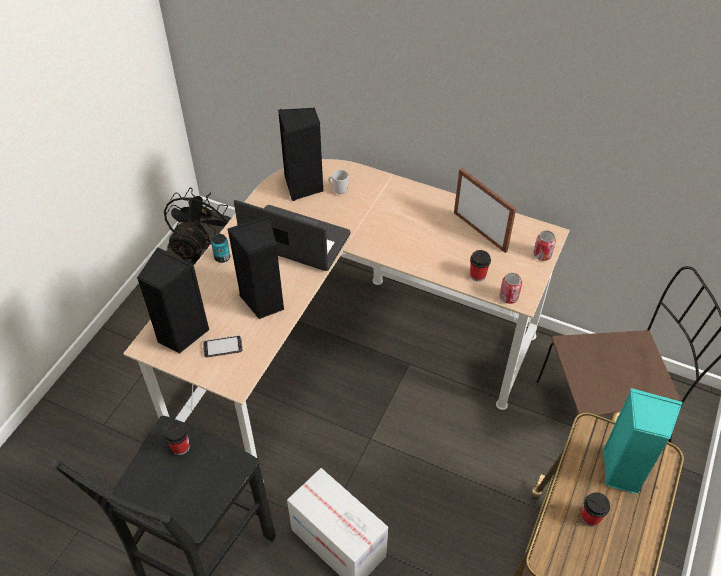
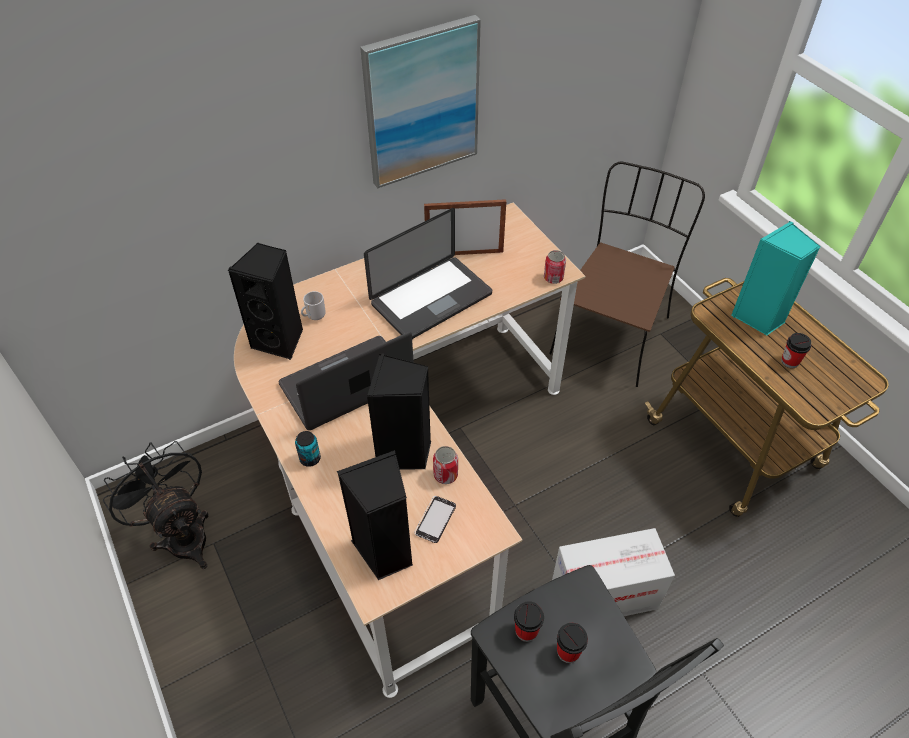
camera: 55 degrees left, 0 degrees up
cup [470,250,491,282] -> cup moved to [557,623,588,663]
can [533,231,556,261] -> can moved to [433,446,458,484]
none -> picture [360,15,481,188]
none -> laptop [364,208,492,339]

